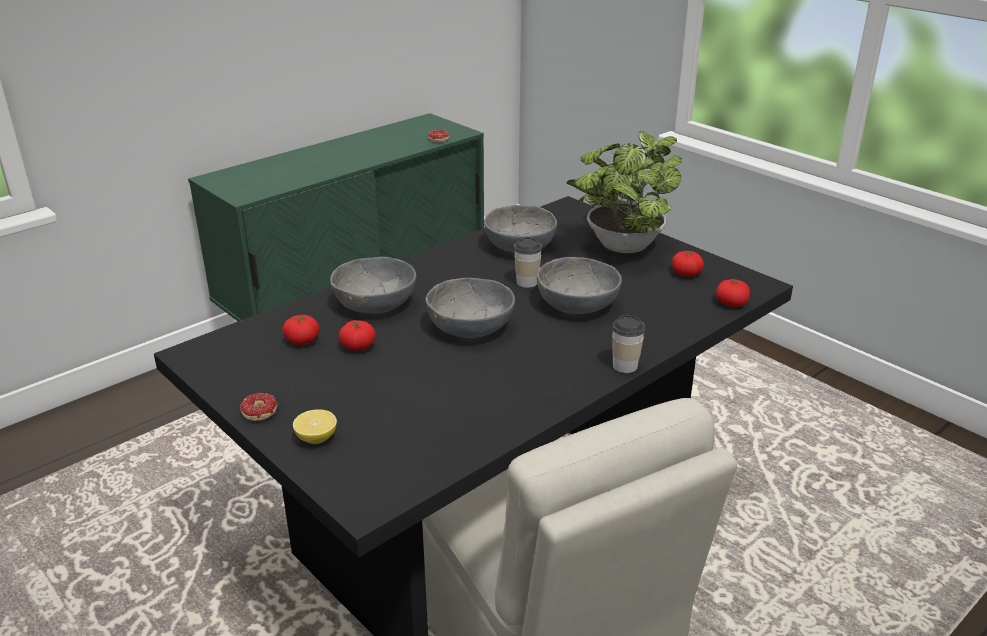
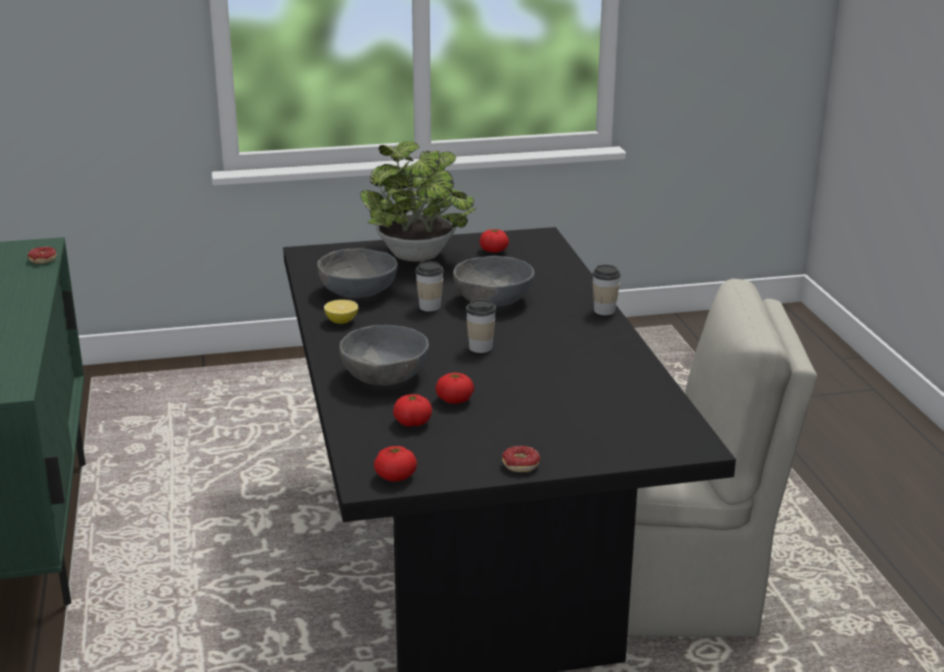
camera: 60 degrees left, 5 degrees down
lemon [293,409,337,444] -> lemon moved to [324,300,358,324]
grey bowl [425,278,515,338] -> cup [466,299,496,353]
tomato [716,279,750,307] -> tomato moved to [374,446,417,481]

